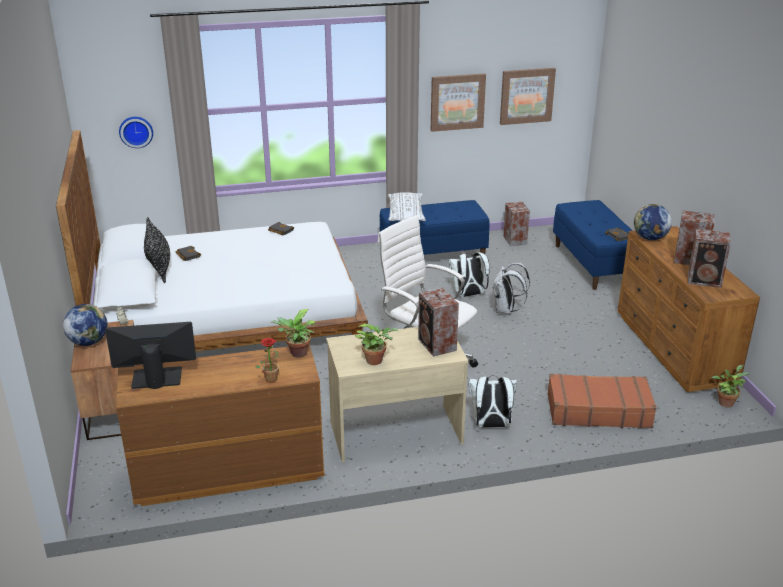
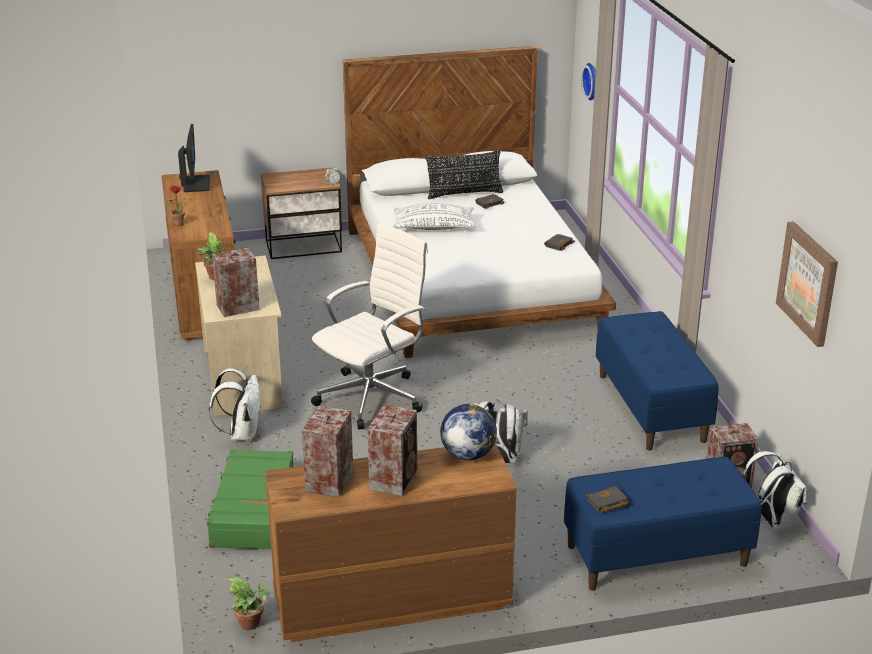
camera: 90 degrees right, 0 degrees up
globe [63,304,108,346] -> none
potted plant [272,309,316,358] -> none
white pillow [388,192,426,221] -> white pillow moved to [393,203,476,230]
picture [431,73,486,132] -> none
white backpack [449,252,489,297] -> white backpack moved to [743,451,807,530]
brown suitcase [548,374,657,429] -> green suitcase [207,449,294,549]

